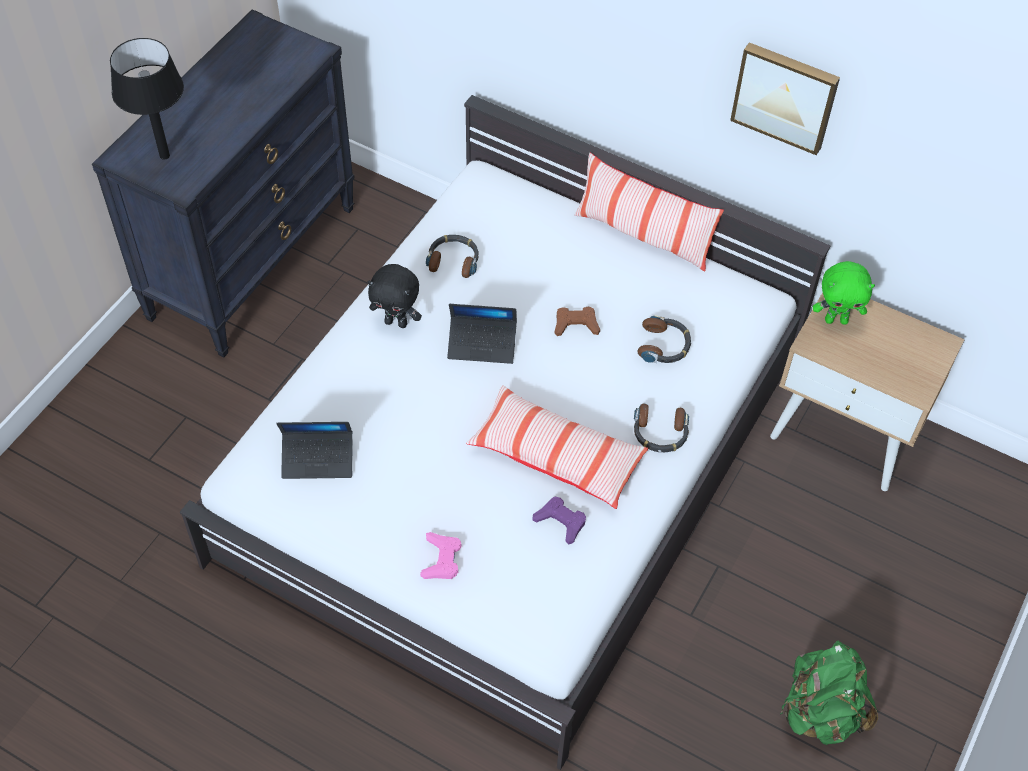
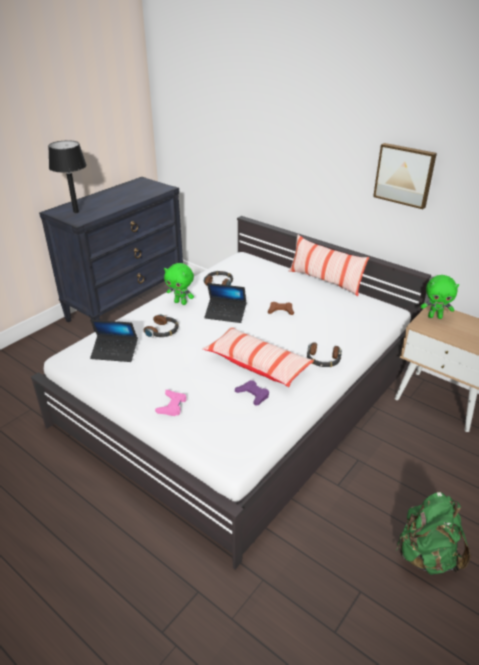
camera: 10 degrees right, 20 degrees down
black plush toy [367,264,422,328] -> green plush toy [164,263,194,305]
headphones [637,315,691,363] -> headphones moved to [144,314,179,338]

